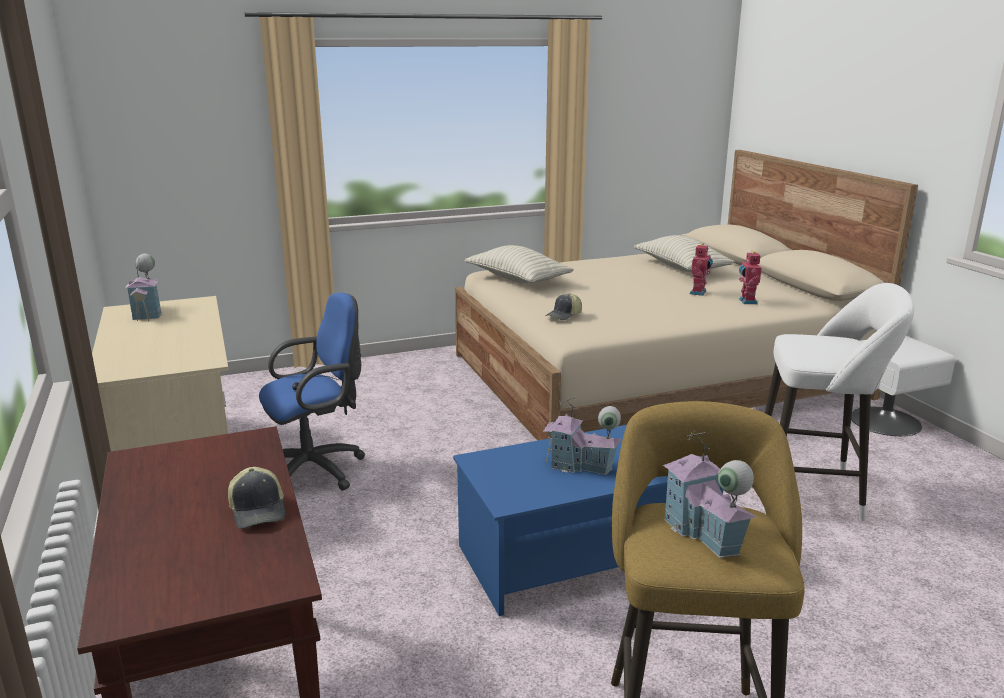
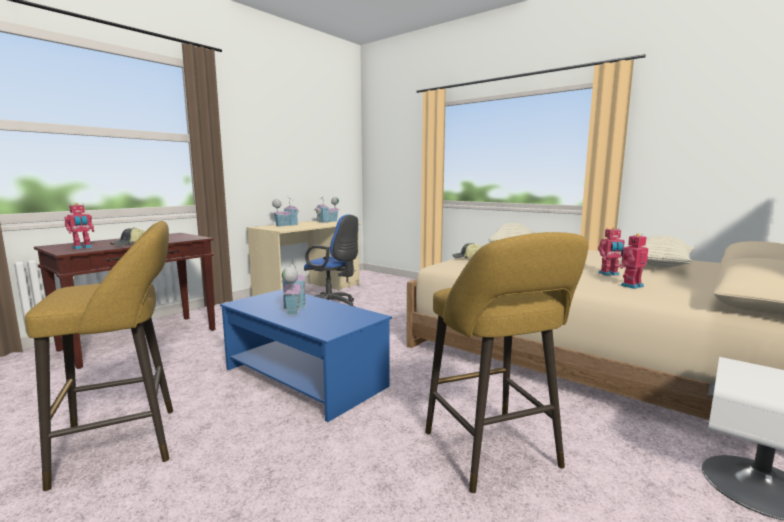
camera: 60 degrees right, 10 degrees down
toy house [663,431,756,558] -> toy house moved to [272,197,300,227]
white stool [763,283,914,521] -> yellow stool [425,232,588,493]
none -> toy robot [64,203,94,249]

